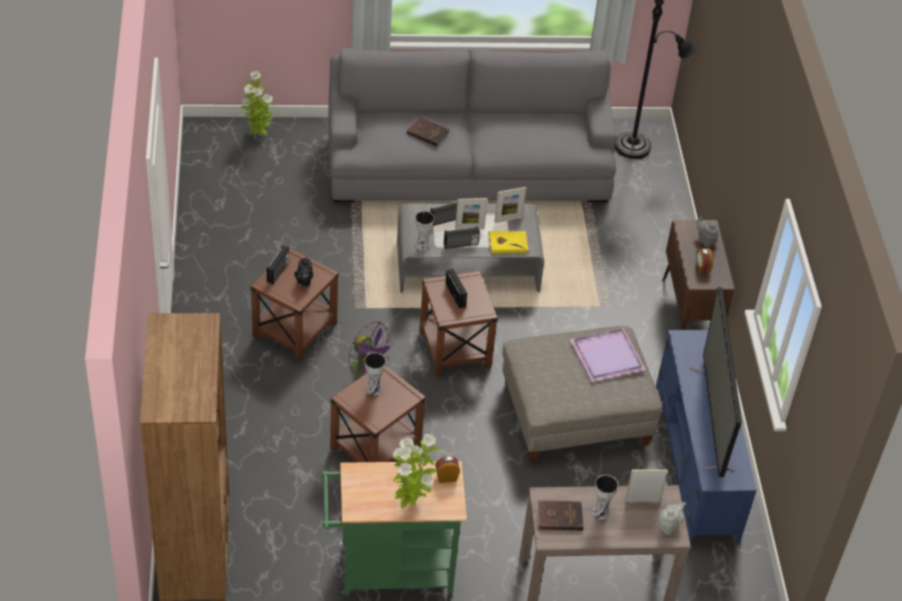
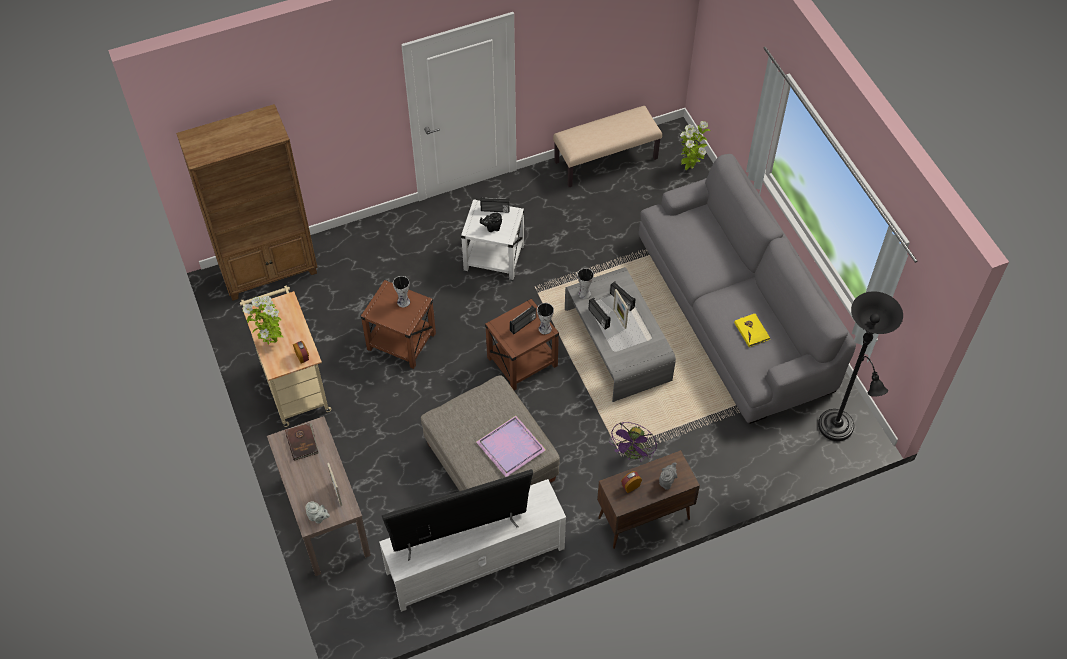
camera: 75 degrees right, 10 degrees up
brown side table [251,248,339,362] -> white side table [461,199,524,280]
green cart [321,461,467,597] -> beige cart [240,286,332,427]
purple fan [349,321,394,378] -> purple fan moved to [610,422,657,462]
brown book [407,117,450,147] -> none
yellow book [488,231,528,253] -> yellow book moved to [734,313,770,347]
picture frame [494,187,526,223] -> none
vase [592,475,618,520] -> vase moved to [537,303,554,334]
blue tv stand [656,330,757,545] -> white tv stand [379,479,566,612]
none -> beige bench [553,106,662,187]

